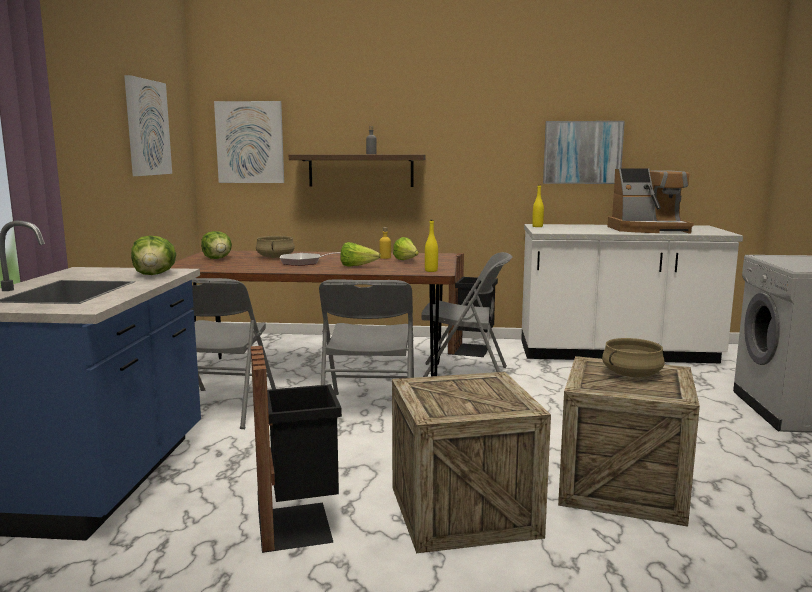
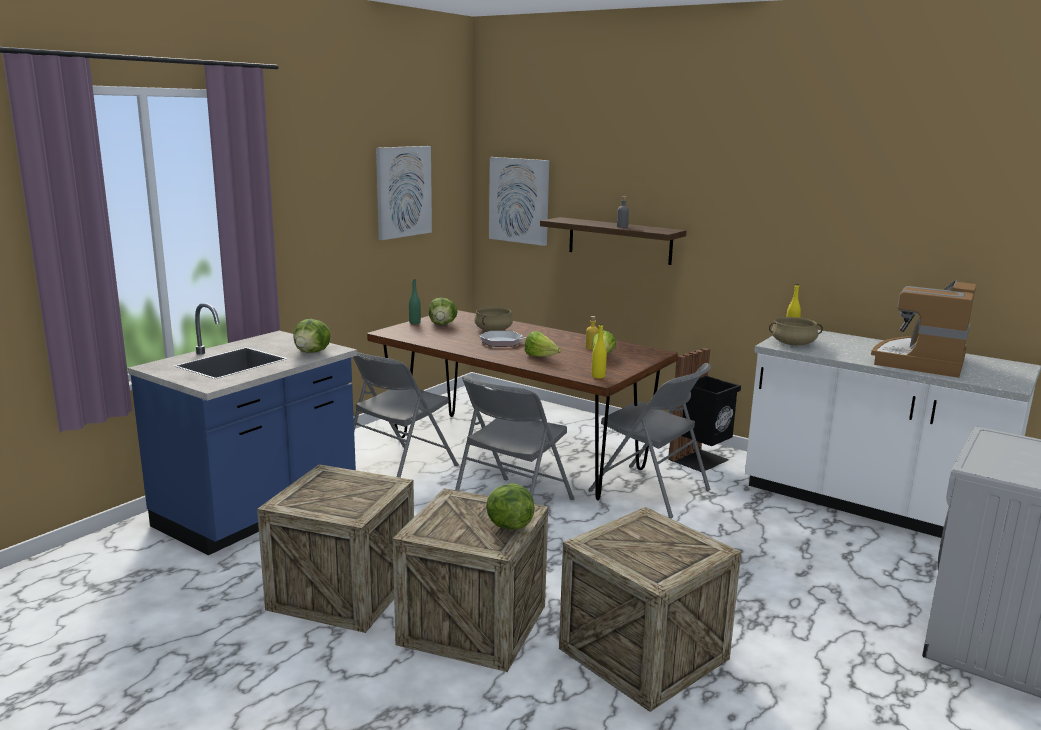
camera: 30 degrees right, 5 degrees up
black trash can [251,346,342,553] -> crate [257,464,414,633]
picture [543,121,625,184] -> none
beige cooking pot [602,338,665,377] -> beige cooking pot moved to [769,317,823,345]
coffee machine [608,168,694,233] -> coffee machine turned 90 degrees clockwise [871,280,976,378]
none -> green bottle [409,279,421,324]
none -> lettuce [486,483,535,529]

